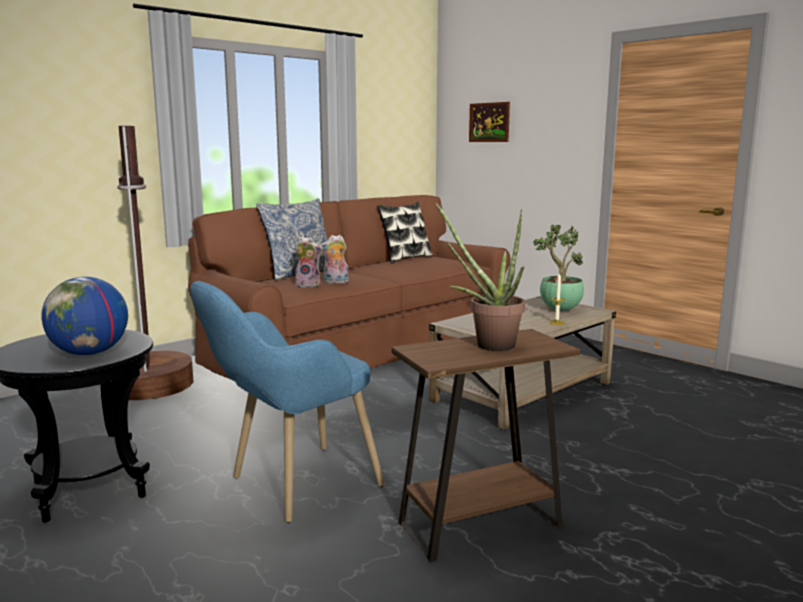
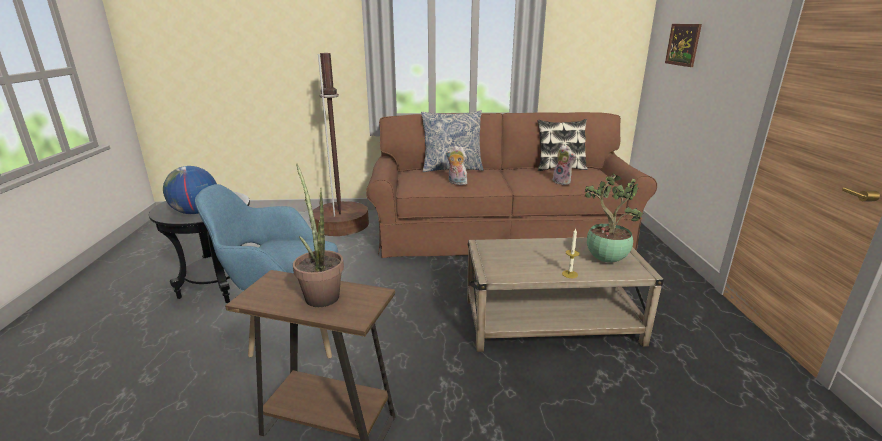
camera: 40 degrees right, 10 degrees up
plush toy [295,237,323,288] -> plush toy moved to [553,145,576,185]

